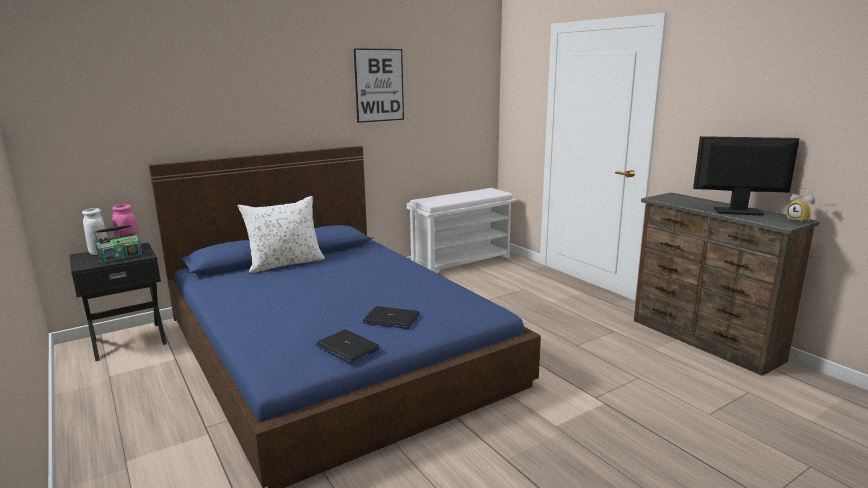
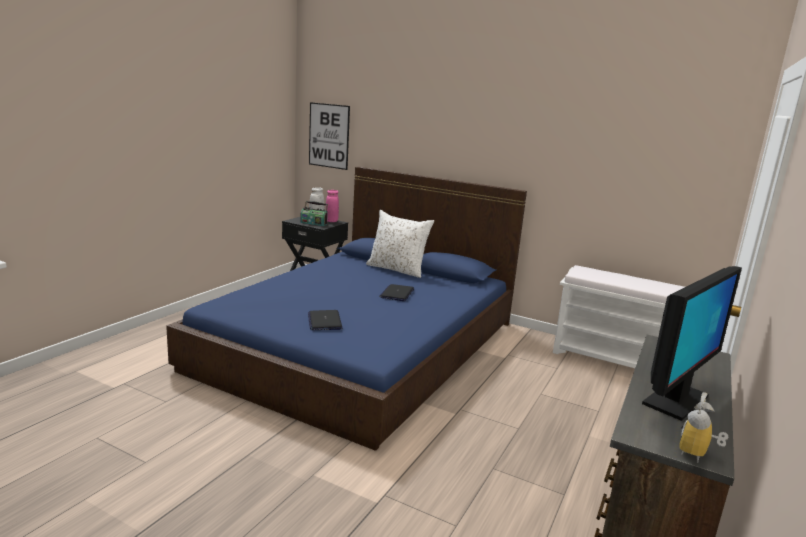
camera: 60 degrees right, 0 degrees up
laptop [315,329,380,363] -> laptop moved to [379,284,414,301]
picture [354,48,404,123] -> picture moved to [309,102,350,170]
monitor [693,136,800,216] -> monitor turned 60 degrees clockwise [642,266,742,421]

